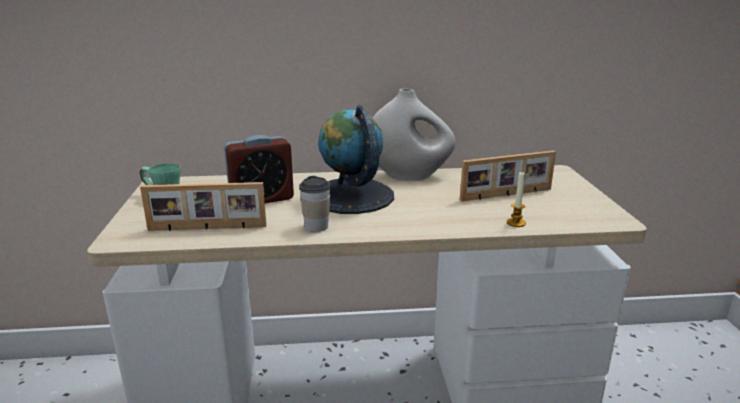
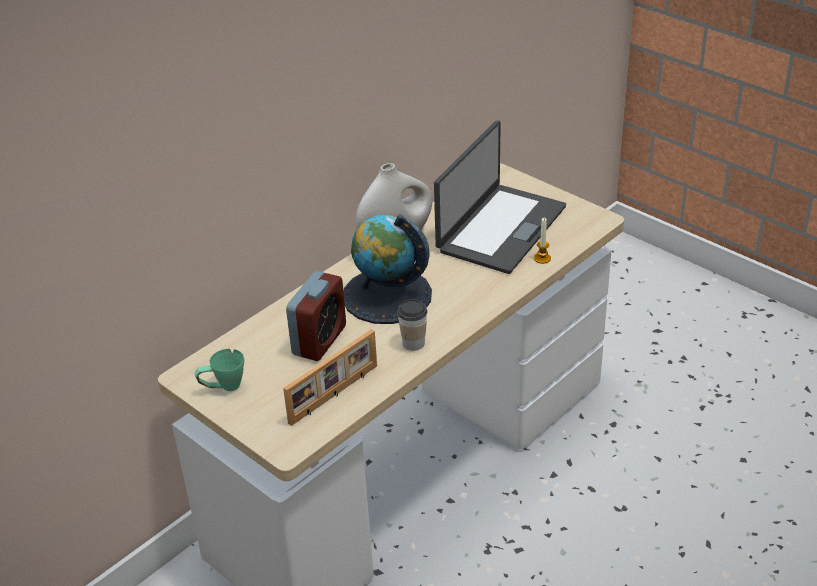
camera: 40 degrees left, 15 degrees up
picture frame [460,150,556,201] -> laptop [434,120,566,274]

